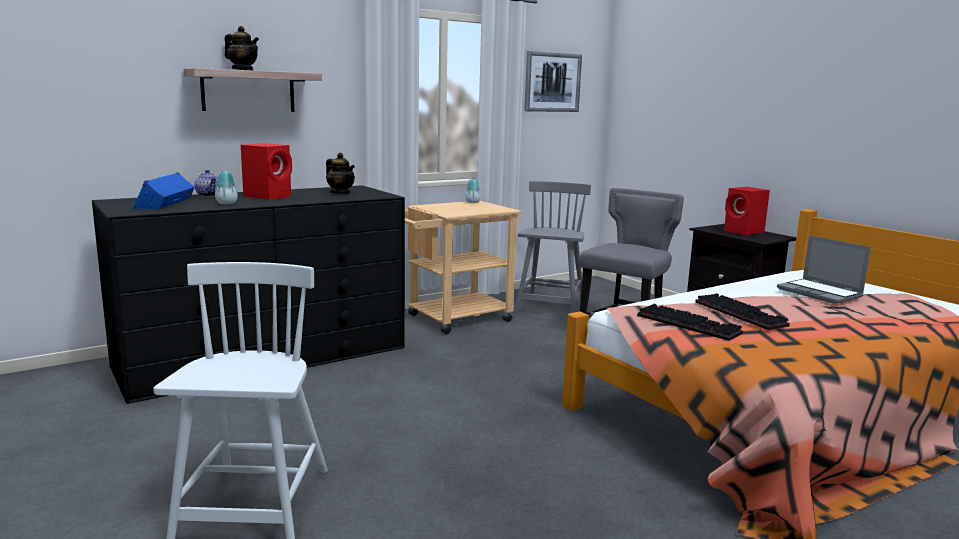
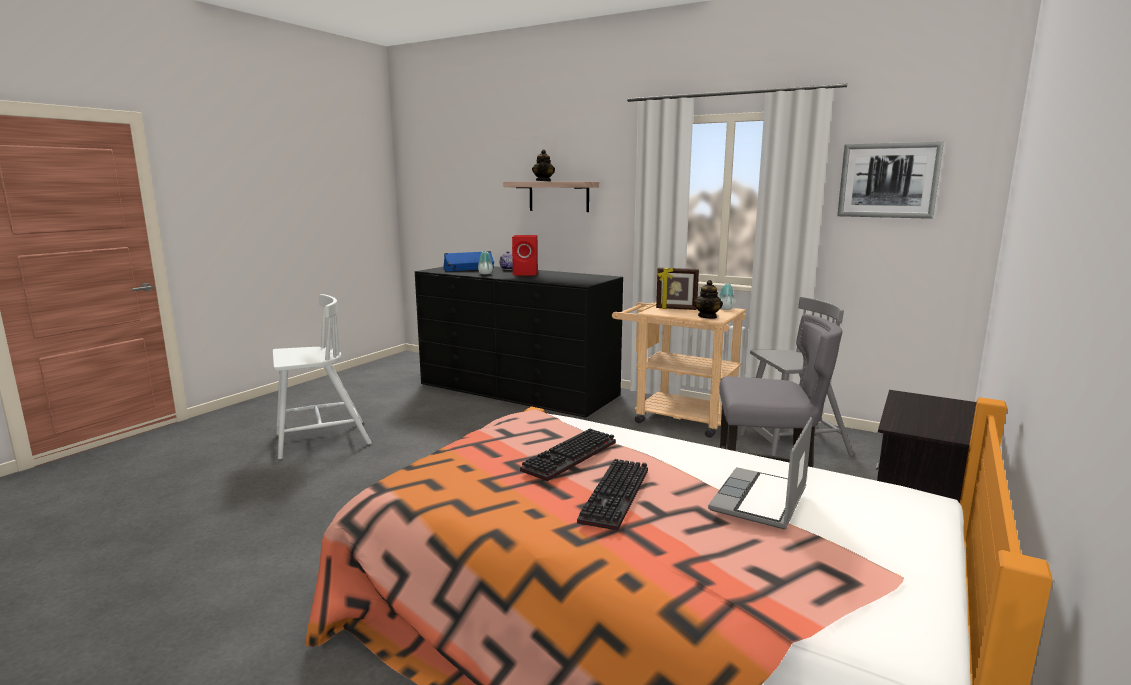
camera: 65 degrees right, 0 degrees up
teapot [326,153,355,194] -> teapot moved to [694,280,723,319]
keyboard [637,304,743,341] -> keyboard moved to [577,459,648,531]
red speaker [724,187,770,235] -> none
none -> picture frame [656,267,699,310]

